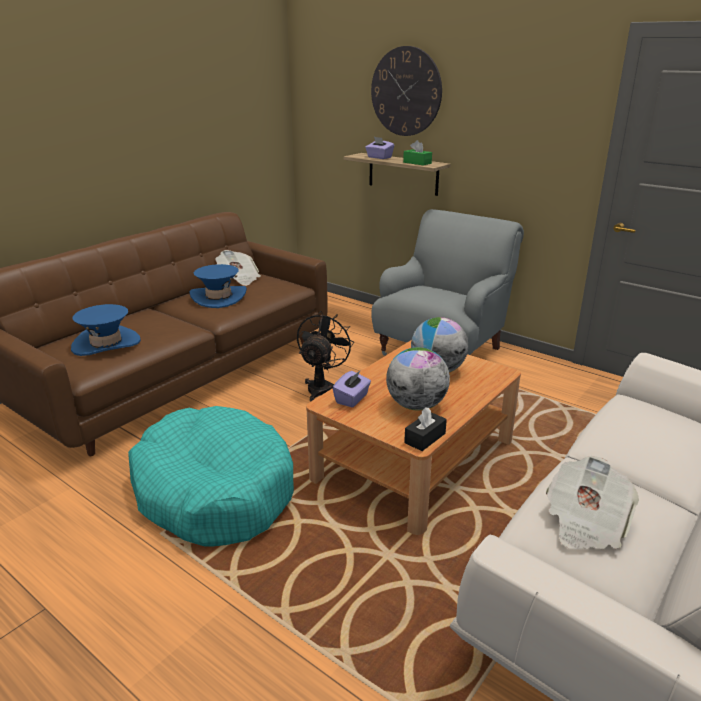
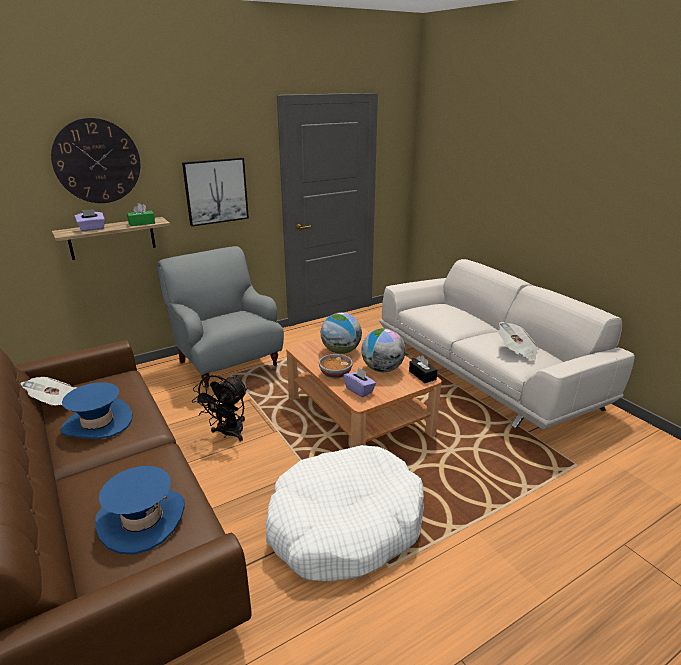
camera: 70 degrees left, 0 degrees up
turquoise dog bed [128,406,294,547] -> white dog bed [266,445,424,581]
black fan [297,311,354,402] -> black fan turned 105 degrees counterclockwise [192,375,248,441]
none -> picture [182,157,249,227]
none -> bowl [319,354,353,379]

